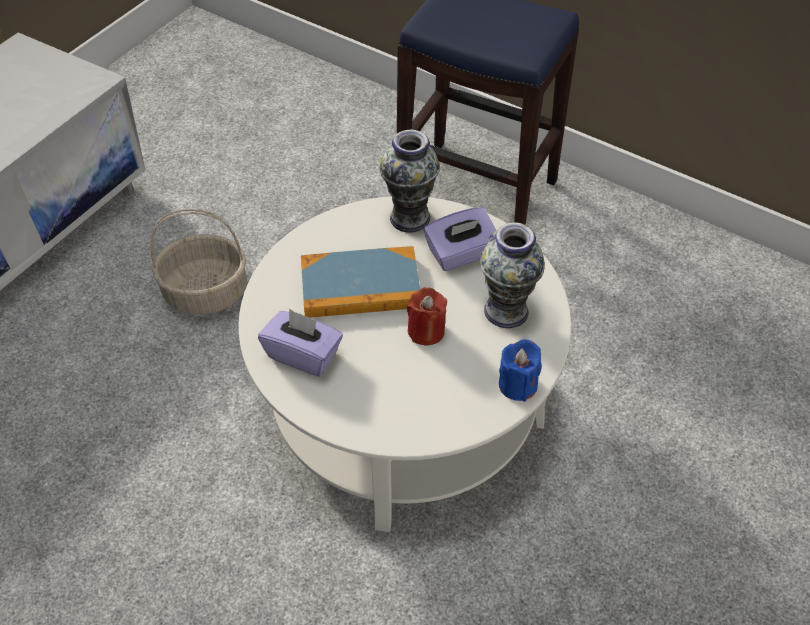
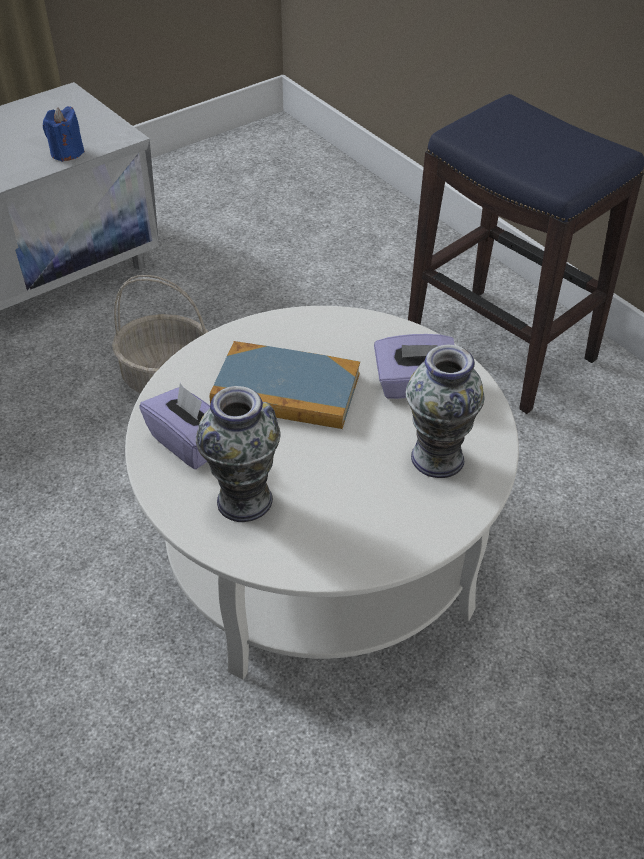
camera: 20 degrees right, 5 degrees down
vase [379,130,440,233] -> vase moved to [196,386,280,522]
red candle [407,287,447,345] -> none
blue candle [499,339,542,402] -> blue candle moved to [43,106,85,162]

